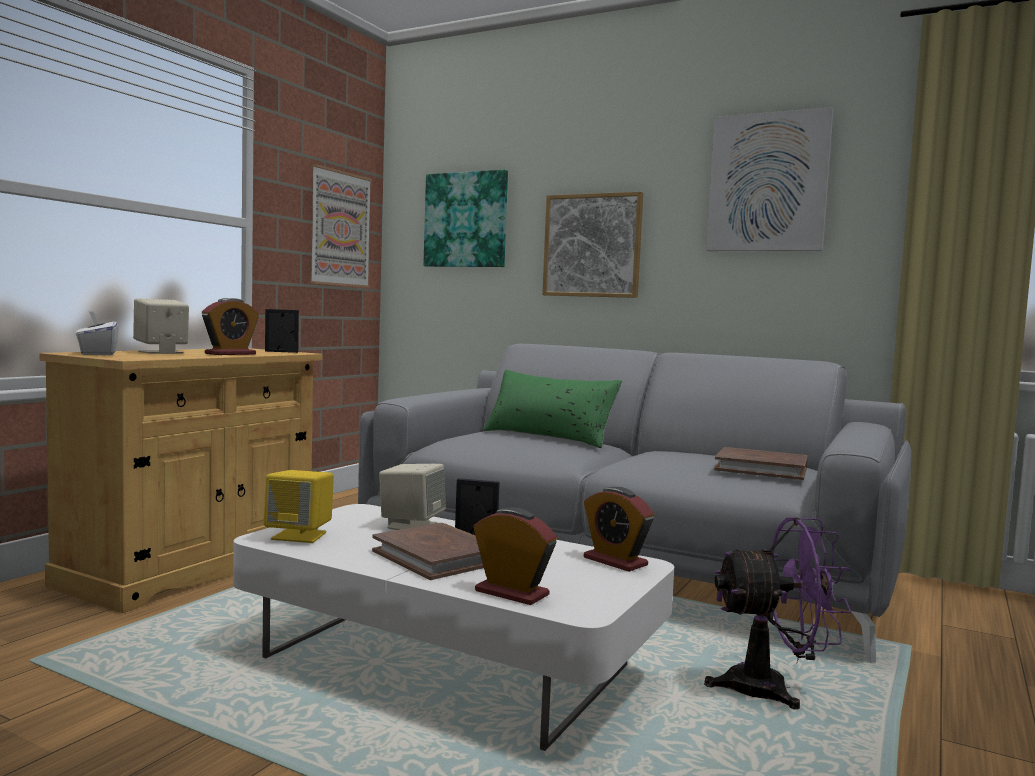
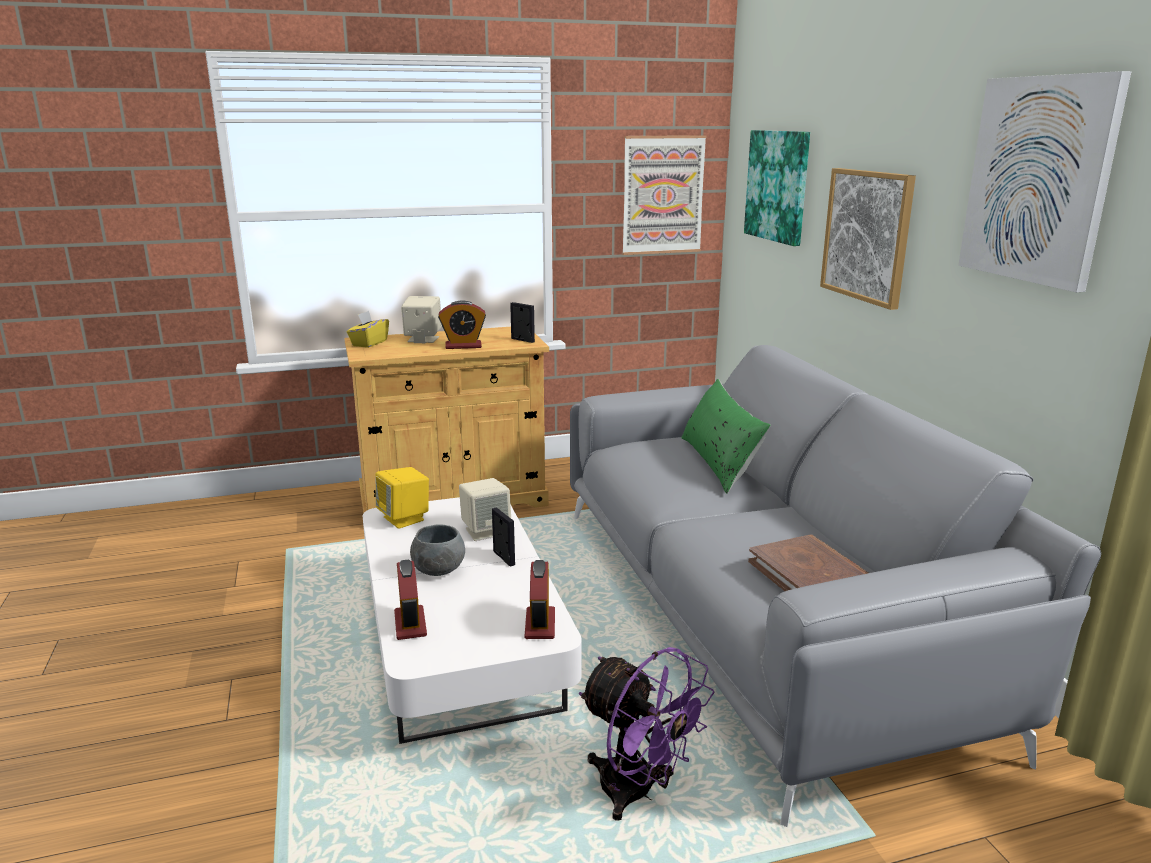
camera: 45 degrees right, 15 degrees up
white tissue box [76,311,119,355] -> yellow tissue box [347,311,389,348]
brown book [372,523,484,580] -> grey bowl [410,524,465,576]

